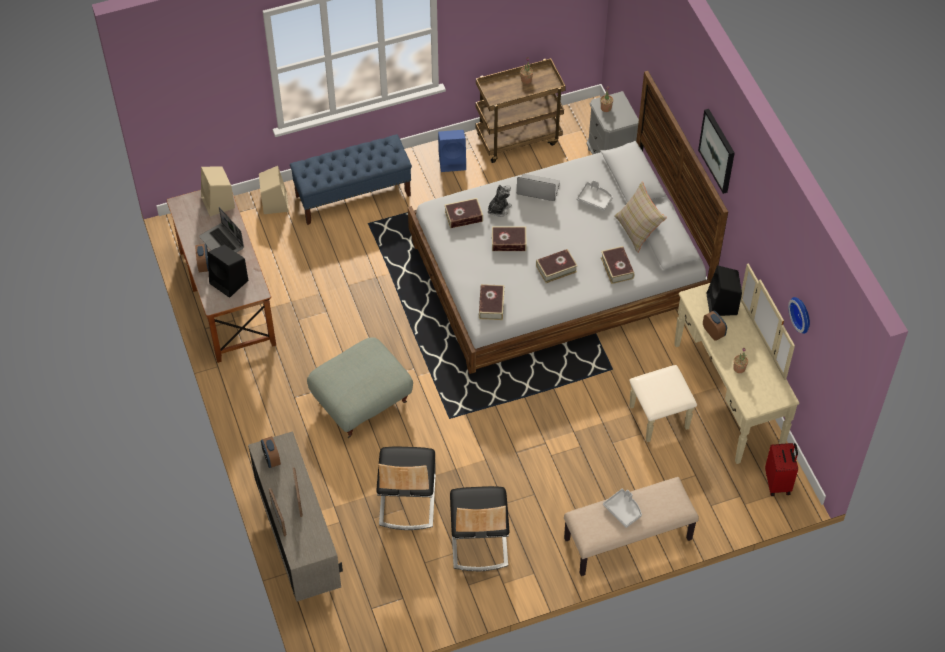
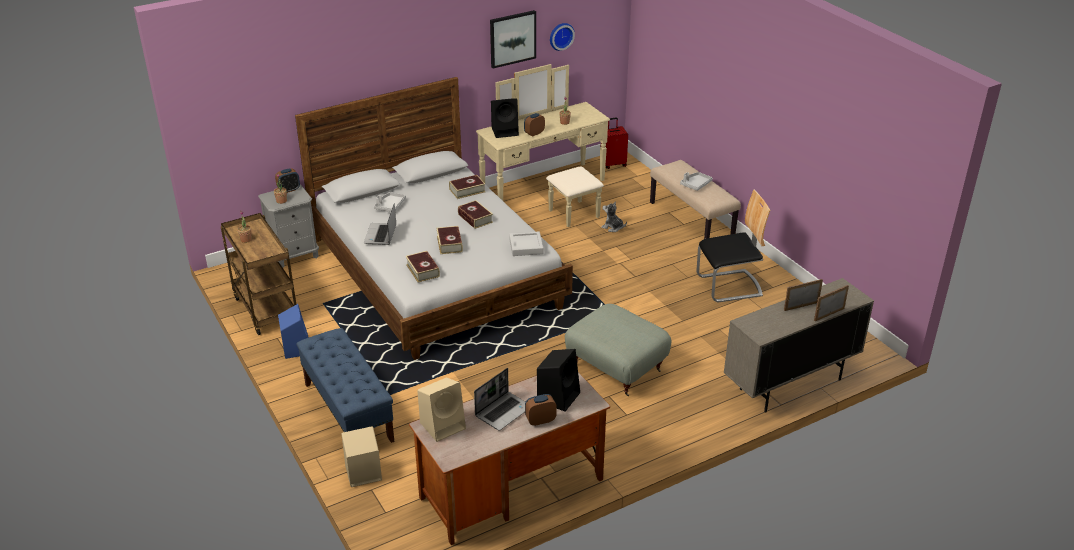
camera: 100 degrees left, 20 degrees down
alarm clock [261,436,281,468] -> alarm clock moved to [275,168,300,193]
chair [376,447,436,530] -> none
book [479,284,504,320] -> grey tray [509,231,543,256]
plush toy [488,185,512,217] -> plush toy moved to [601,201,627,232]
beige pillow [614,182,667,253] -> none
picture [698,109,735,194] -> picture moved to [490,10,536,68]

